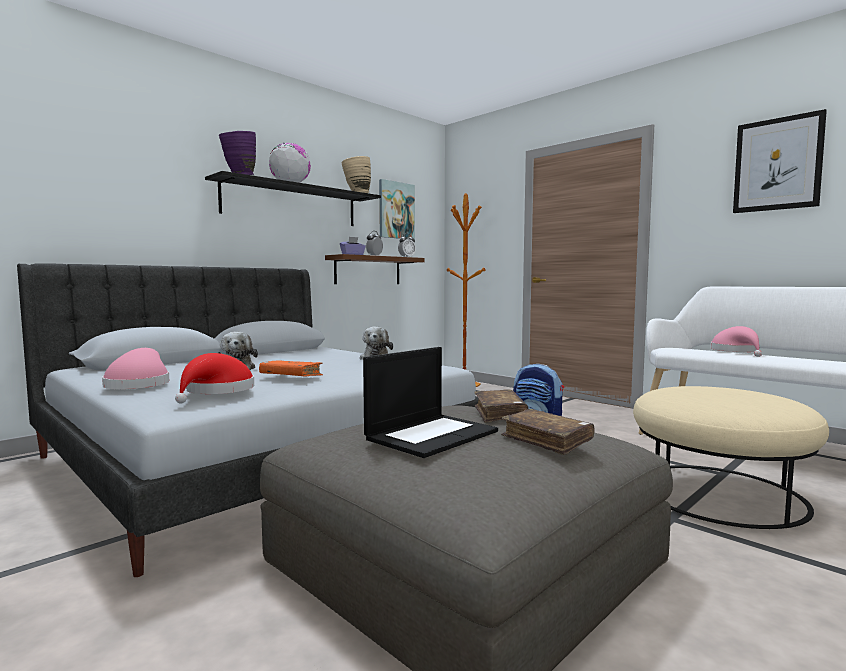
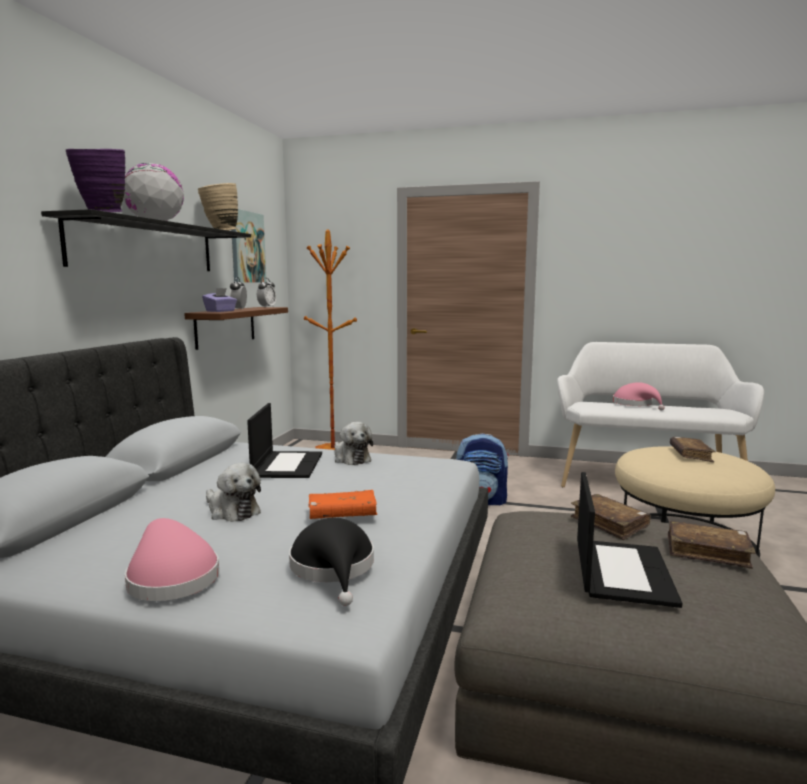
camera: 30 degrees left, 5 degrees up
red hat [175,353,254,403] -> black hat [289,518,374,606]
picture [733,109,827,213] -> none
none -> laptop [247,403,322,478]
none -> brown book [670,437,715,462]

